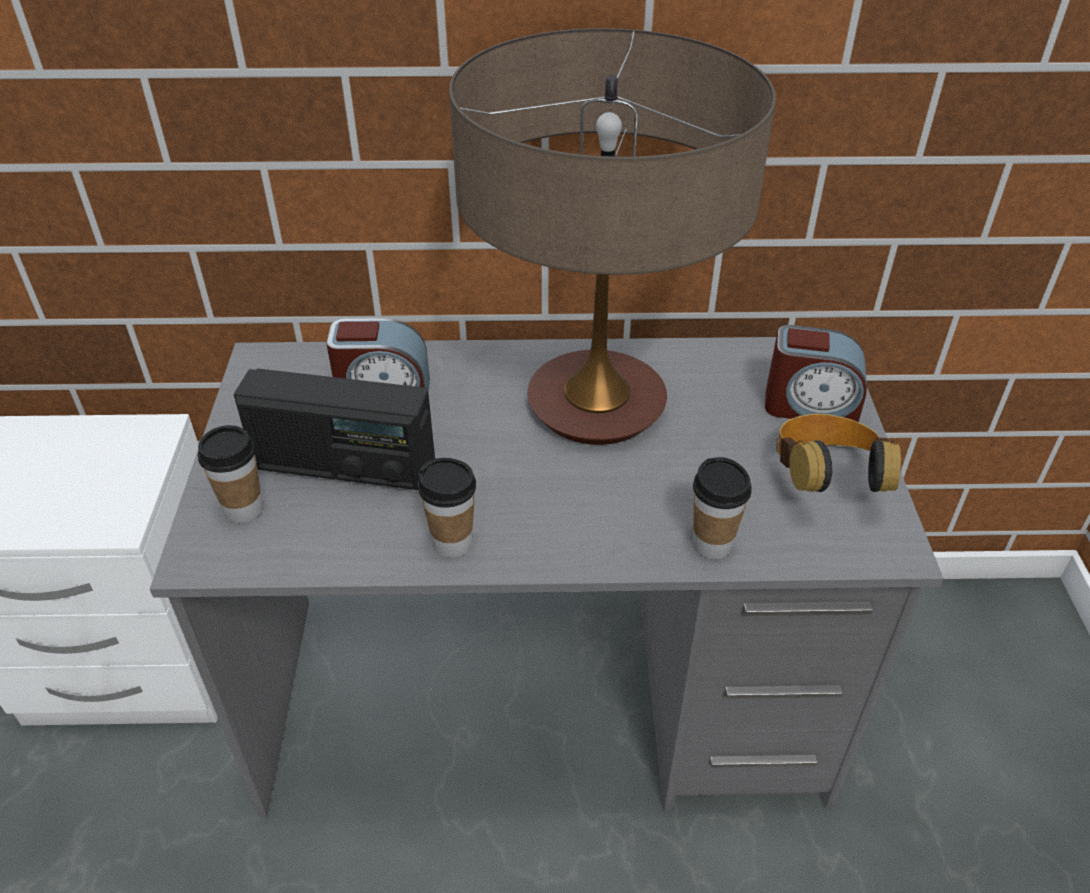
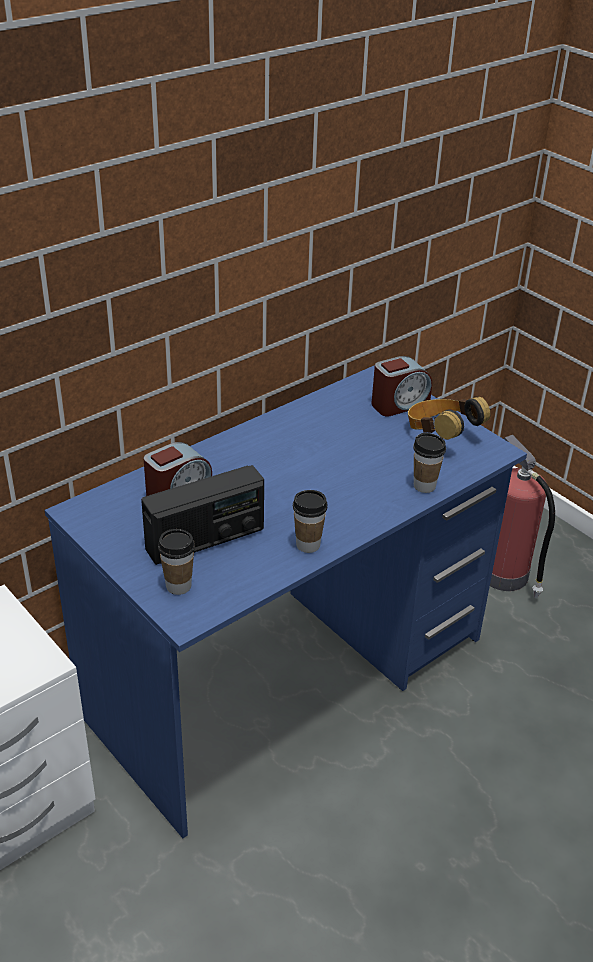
camera: 40 degrees left, 5 degrees down
grey desk [150,337,943,817] -> blue desk [45,365,527,838]
table lamp [449,28,776,445] -> none
none -> fire extinguisher [490,435,555,598]

